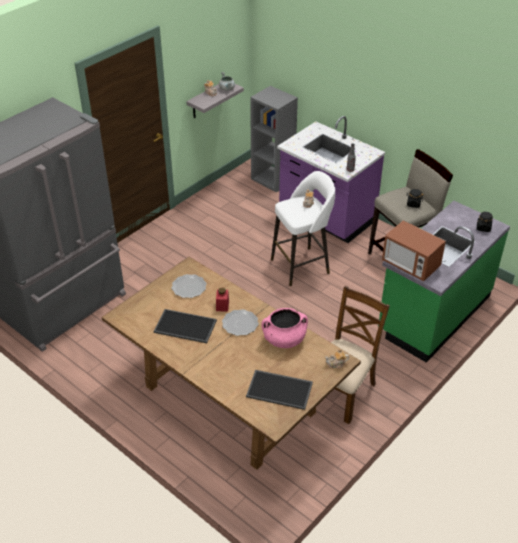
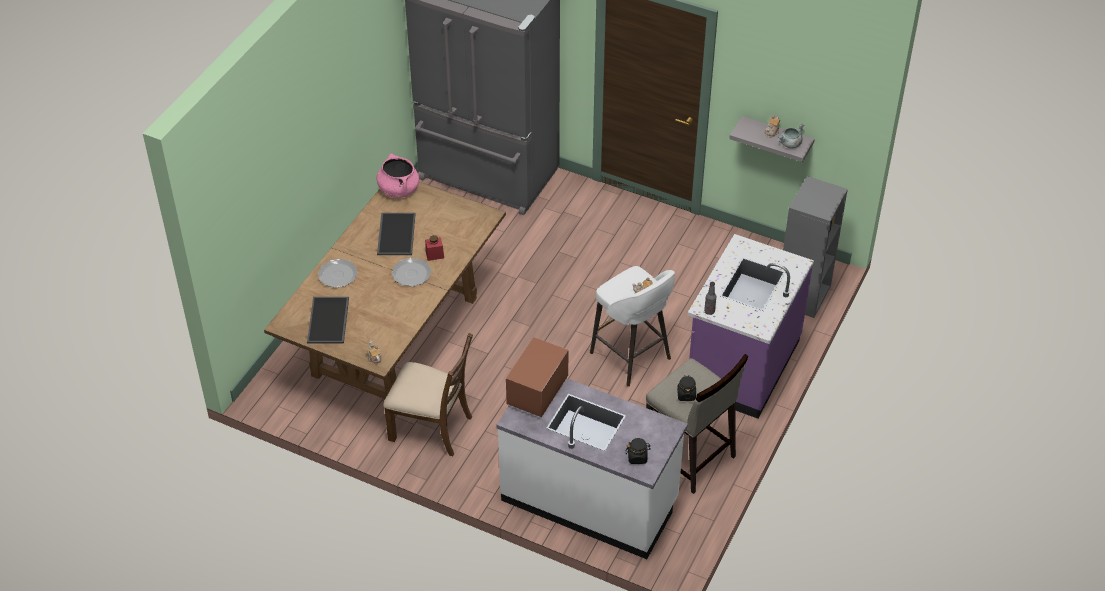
camera: 75 degrees right, 5 degrees up
plate [172,274,207,298] -> plate moved to [318,259,358,288]
pink cooking pot [261,308,308,348] -> pink cooking pot moved to [377,153,419,198]
green counter [378,201,510,363] -> white counter [497,378,688,559]

